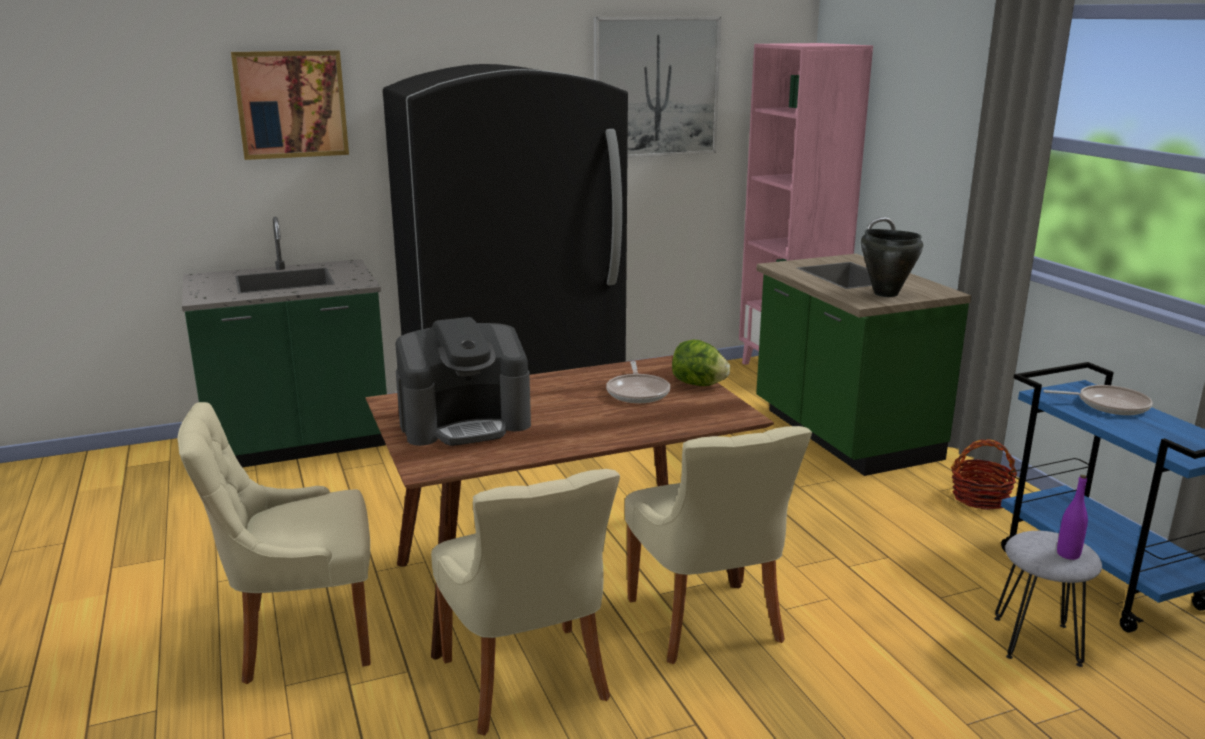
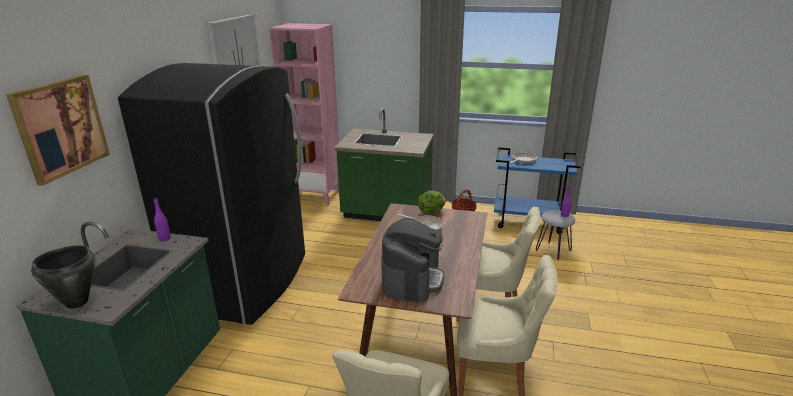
camera: 55 degrees left, 5 degrees up
black cooking pot [861,229,923,297] -> black cooking pot moved to [31,245,96,309]
none -> purple bottle [154,198,171,241]

